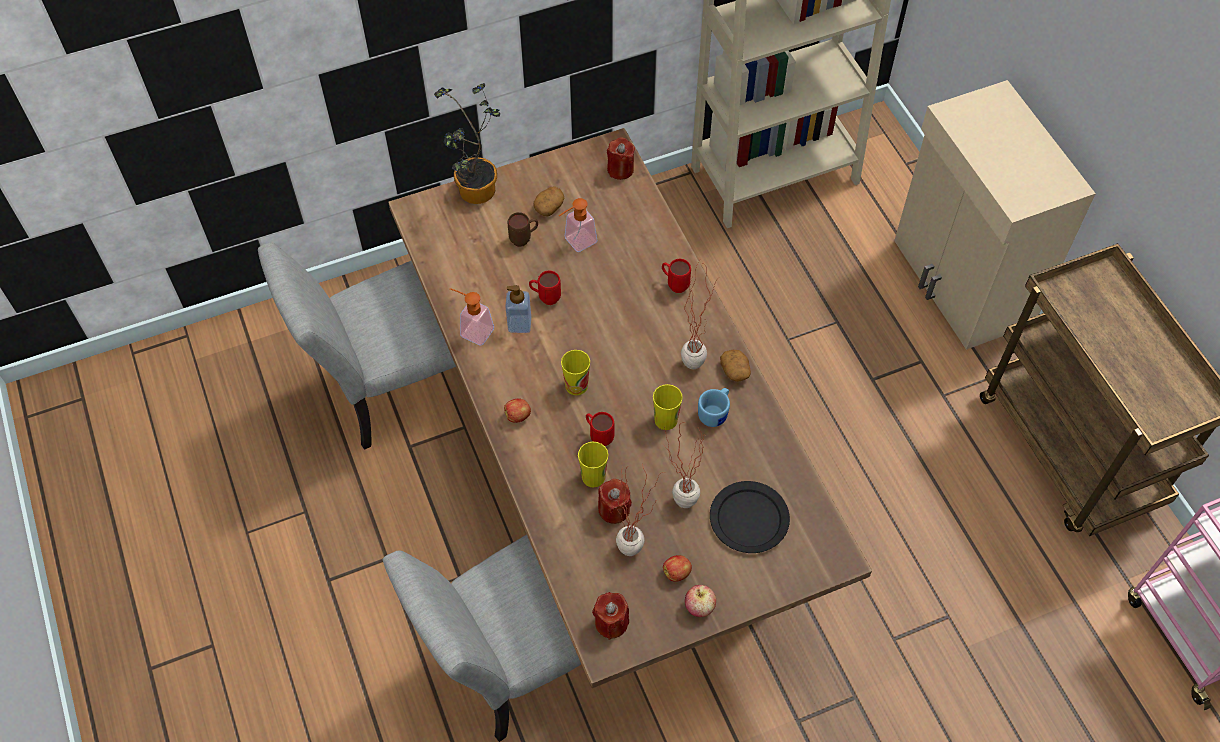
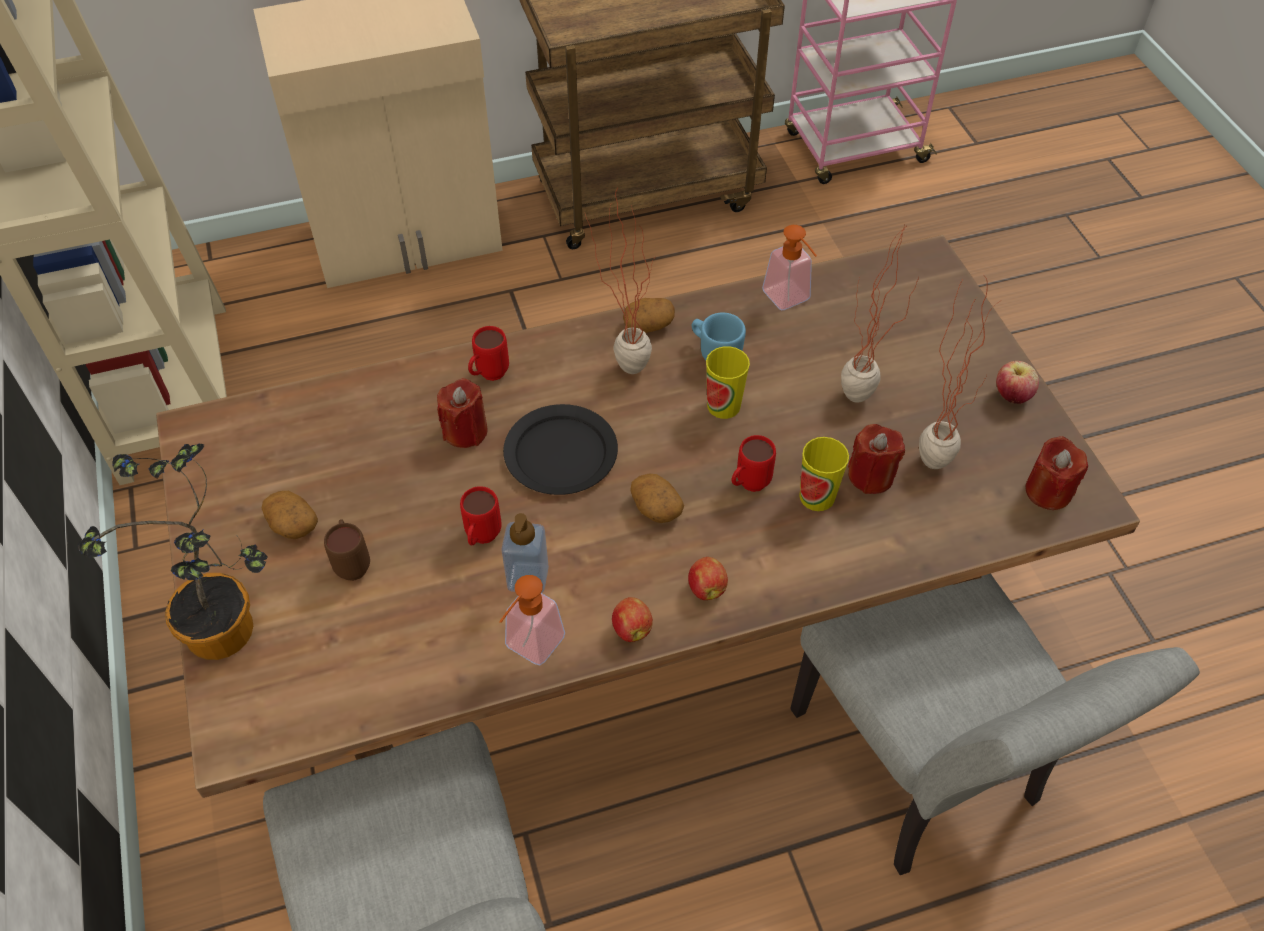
camera: 85 degrees left, 5 degrees down
soap dispenser [559,198,597,252] -> soap dispenser moved to [762,225,817,310]
cup [561,350,590,395] -> potato [631,474,684,523]
red candle [607,137,635,180] -> red candle moved to [437,378,488,448]
apple [663,555,692,582] -> apple moved to [612,597,653,642]
black plate [710,481,790,553] -> black plate moved to [503,404,618,495]

